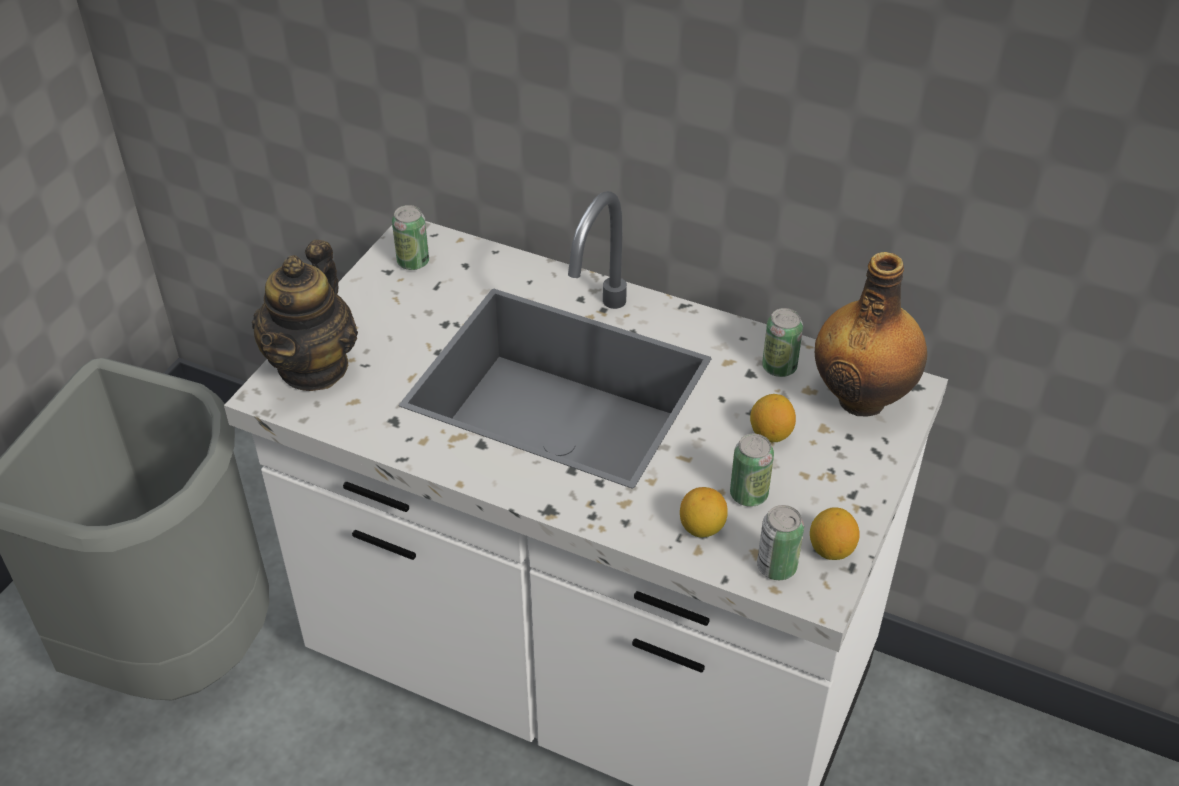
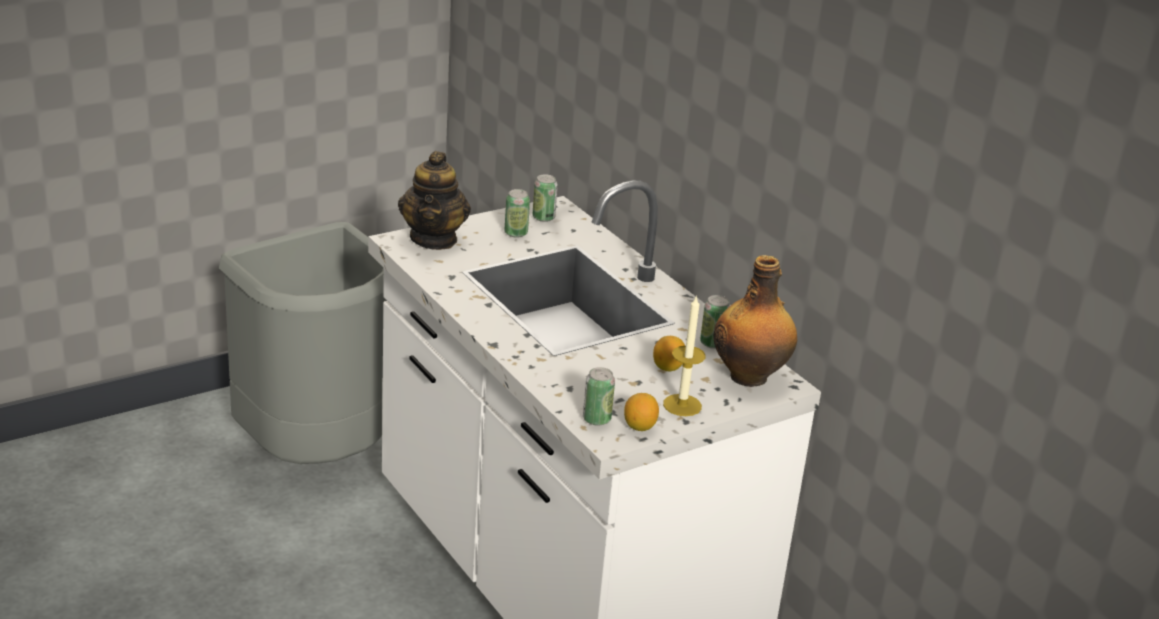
camera: 30 degrees right, 15 degrees down
teapot [252,240,358,391] -> teapot turned 45 degrees counterclockwise [398,151,471,250]
lemon [680,487,728,538] -> none
can [730,433,774,507] -> can moved to [505,189,530,238]
none -> candle [663,295,706,416]

